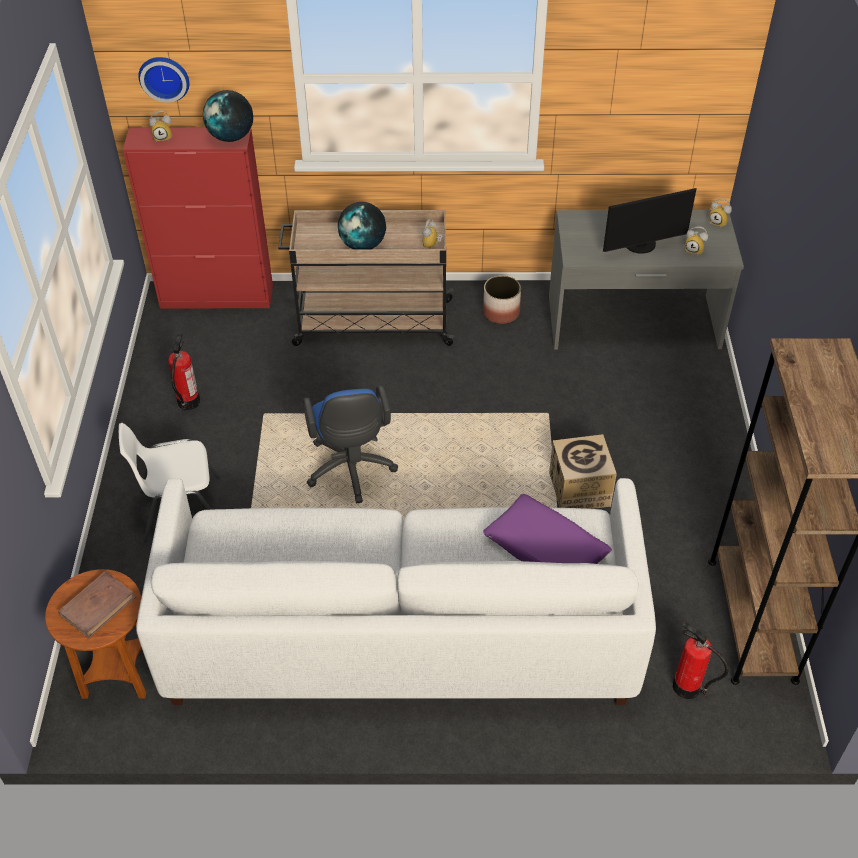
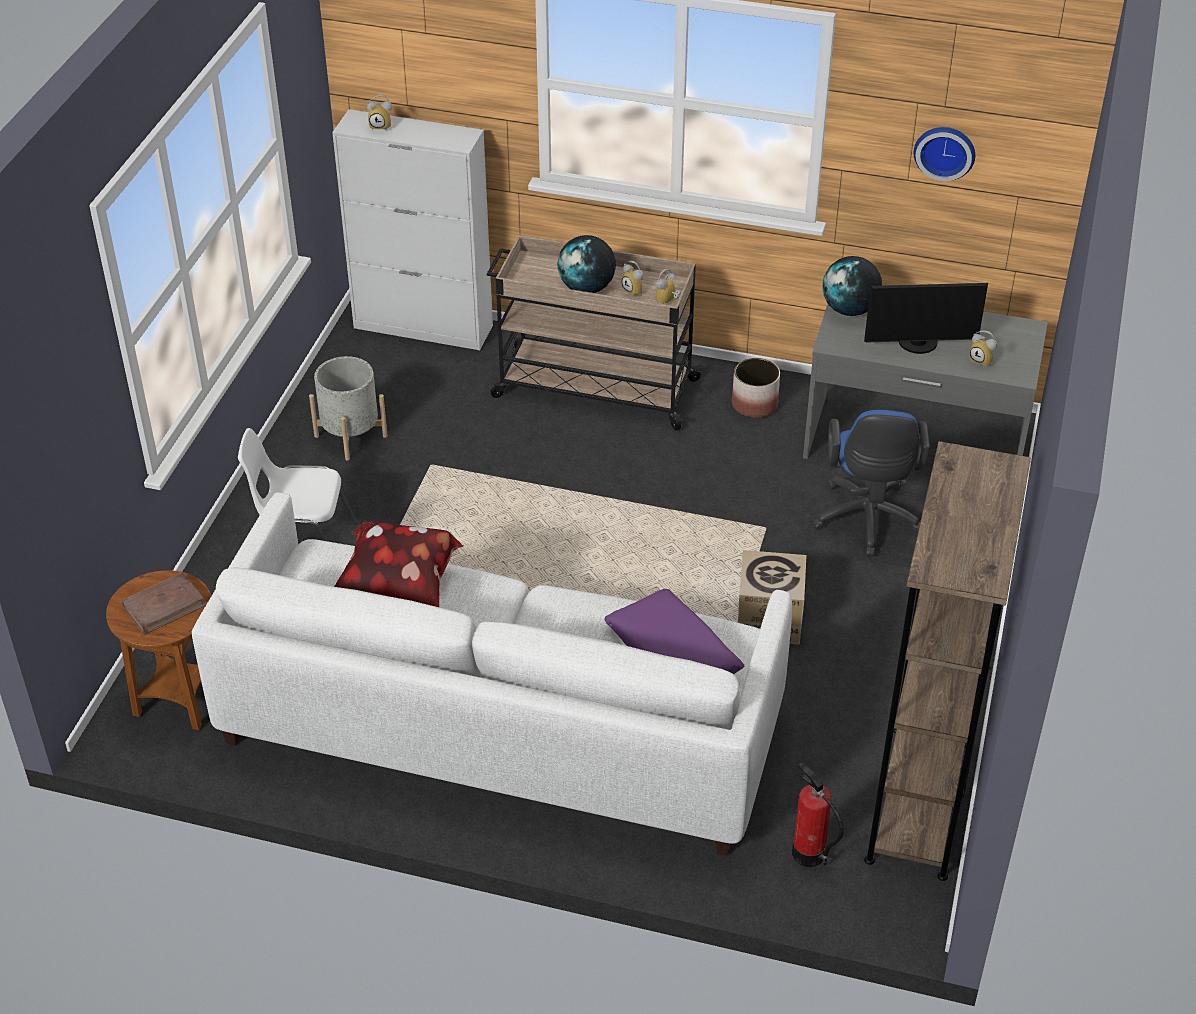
camera: 15 degrees right, 5 degrees down
red cabinet [123,127,273,309] -> white cabinet [332,109,493,350]
wall clock [138,57,189,103] -> wall clock moved to [914,127,975,181]
fire extinguisher [168,333,200,411] -> grey planter [309,356,388,461]
globe [203,90,253,142] -> globe moved to [823,256,882,316]
blue office chair [303,385,398,503] -> blue office chair moved to [813,410,930,556]
alarm clock [708,199,732,226] -> alarm clock moved to [621,261,644,296]
none -> pillow [334,521,463,607]

